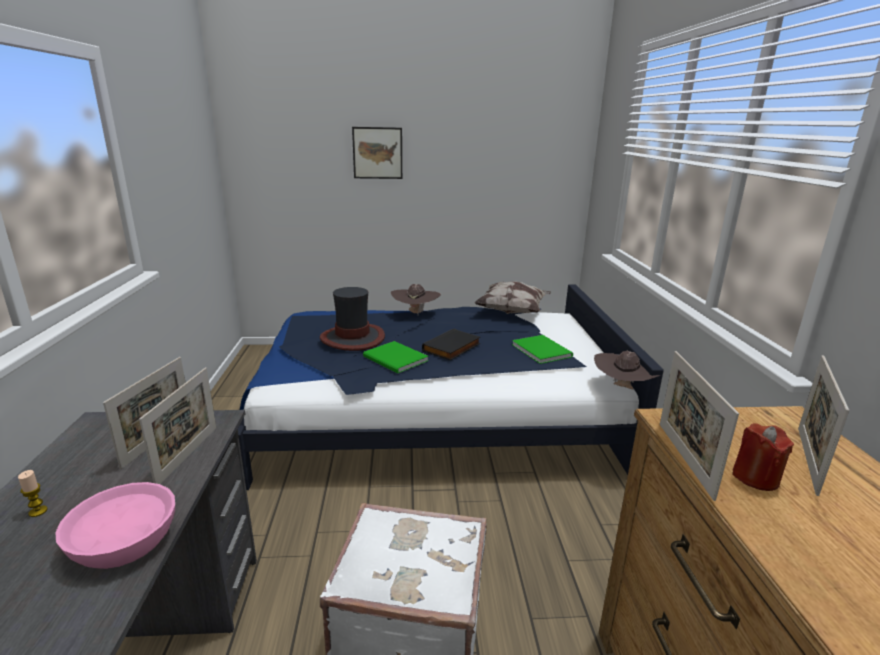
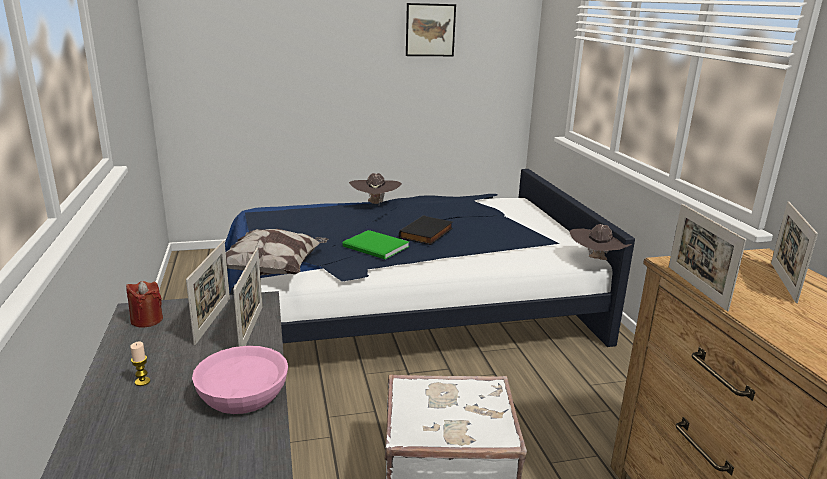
camera: 10 degrees left, 0 degrees up
hat [320,287,385,351] -> none
picture [352,127,402,179] -> picture moved to [406,3,456,56]
pillow [474,282,551,314] -> pillow moved to [226,229,329,276]
green book [512,335,573,364] -> none
red candle [732,423,794,491] -> red candle moved to [126,281,163,327]

